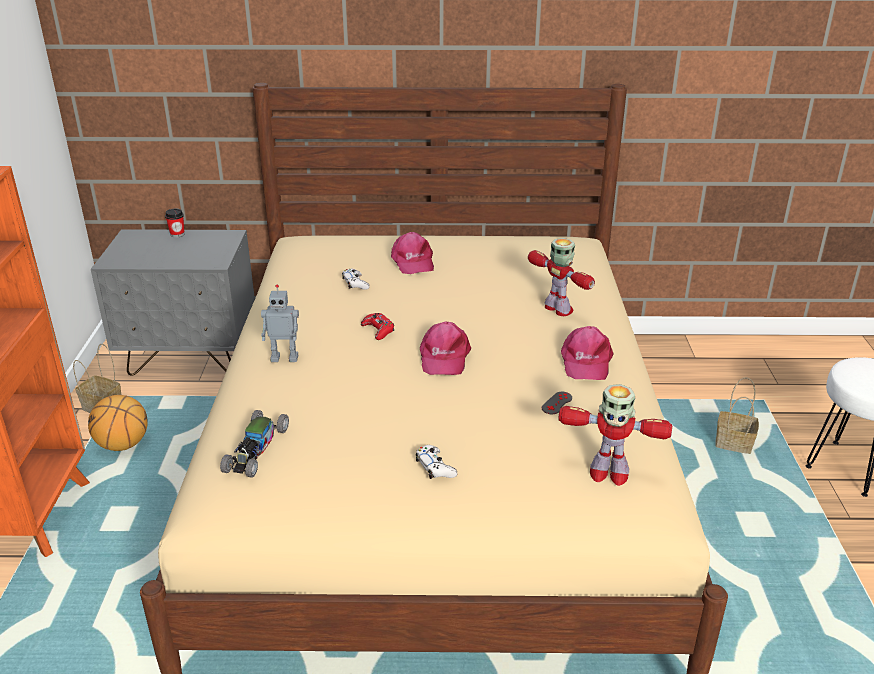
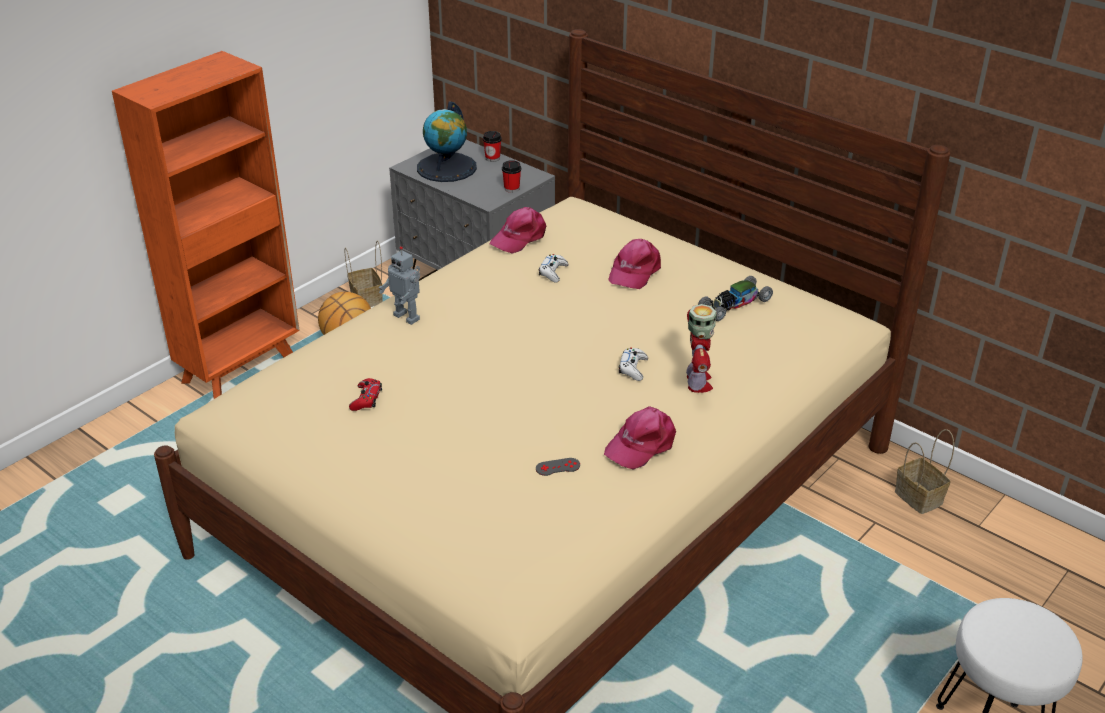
camera: 40 degrees right, 5 degrees up
toy car [220,410,289,478] -> toy car moved to [698,276,773,321]
red game controller [361,313,394,340] -> red game controller moved to [349,378,382,411]
white game controller [416,445,457,479] -> white game controller moved to [619,347,648,381]
pink cap [420,321,471,375] -> pink cap moved to [490,207,546,254]
toy robot [558,384,672,486] -> none
basket [715,377,759,454] -> basket moved to [895,429,954,514]
none -> globe [417,101,477,182]
none -> cup [502,160,521,193]

